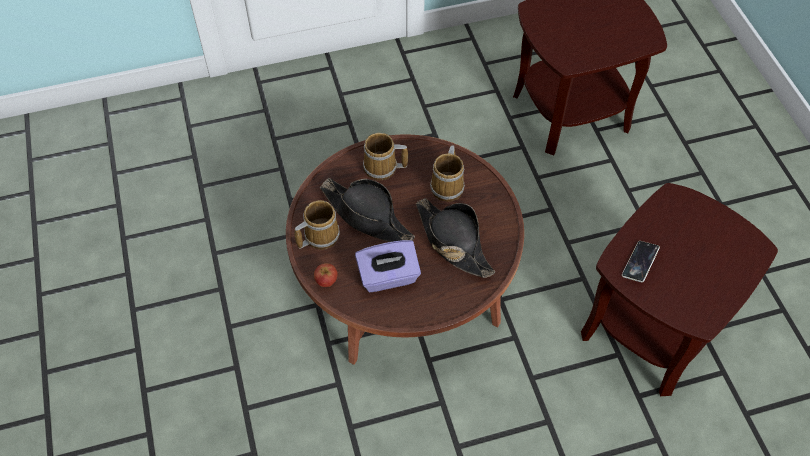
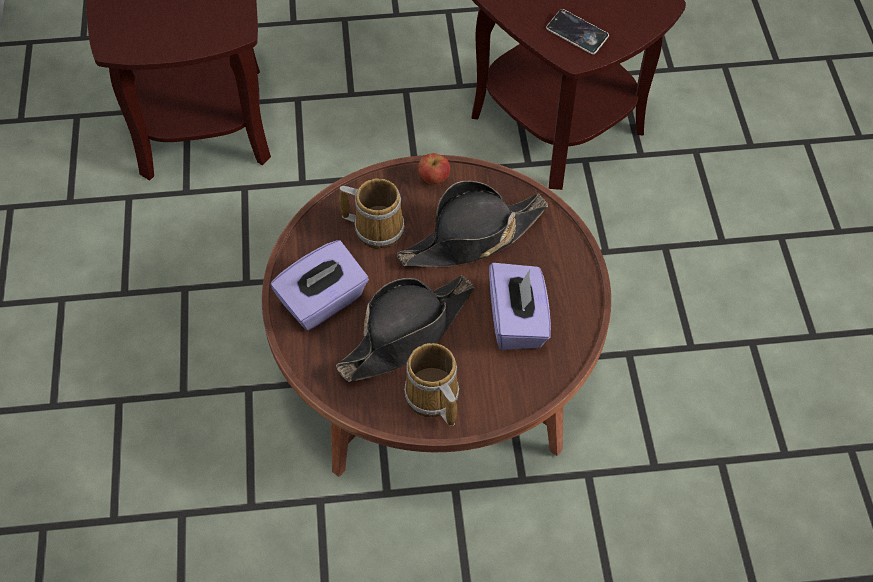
camera: 80 degrees left, 0 degrees up
apple [314,263,338,287] -> apple moved to [418,153,450,184]
mug [363,133,408,181] -> purple tissue box [271,240,369,330]

